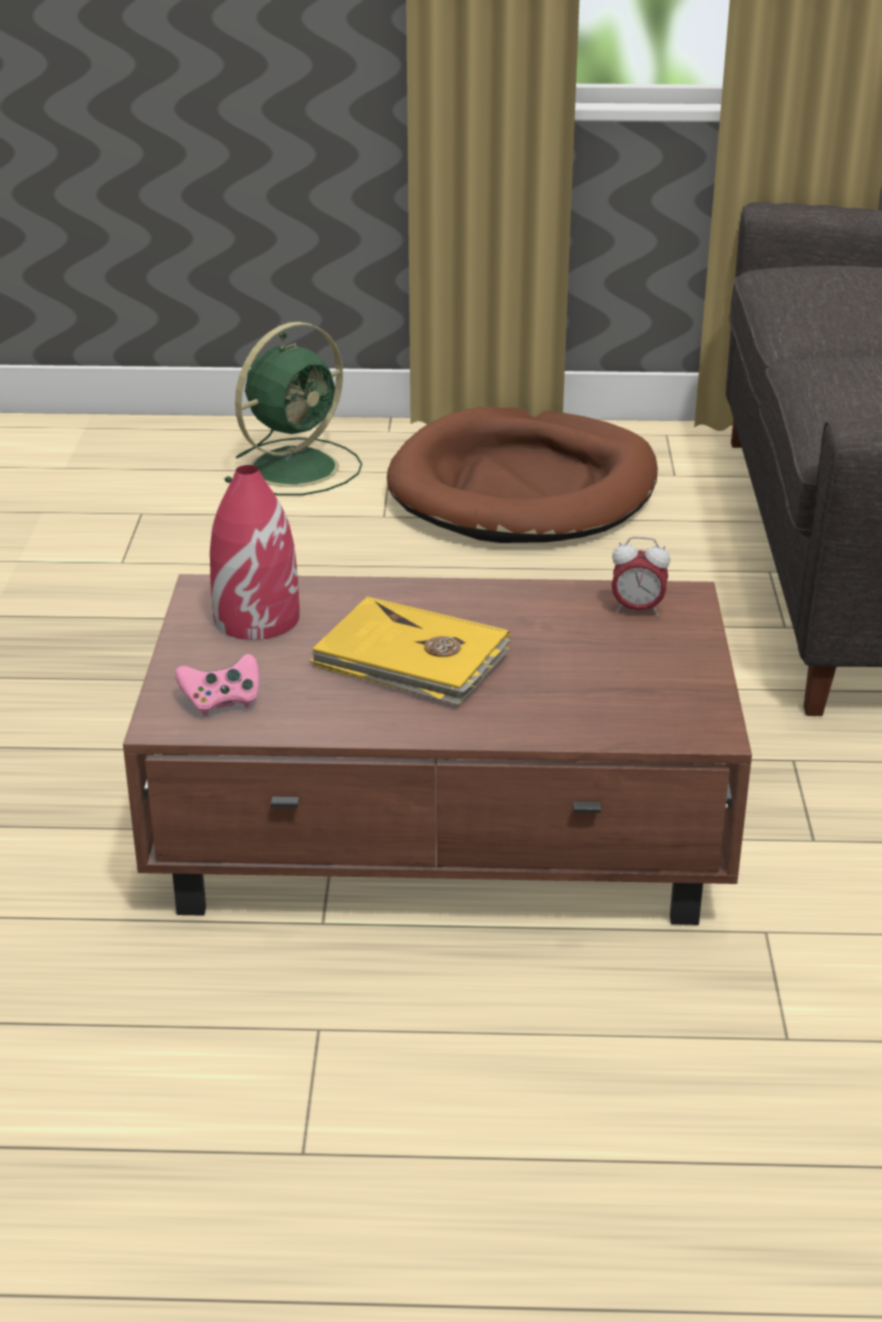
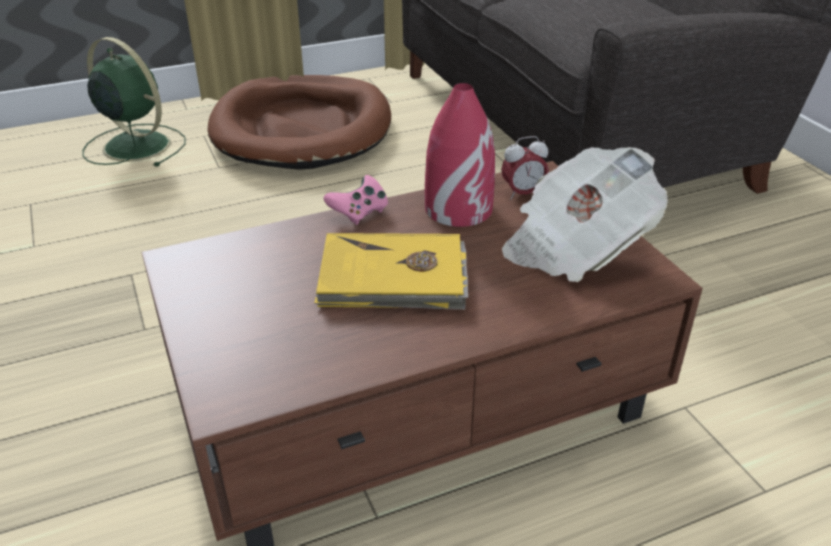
camera: 25 degrees left, 5 degrees up
pink game controller [175,654,259,716] -> pink game controller moved to [323,175,388,225]
red vase [210,465,299,640] -> red vase moved to [425,83,495,227]
green fan [223,322,362,496] -> green fan turned 75 degrees counterclockwise [82,37,186,167]
none -> newspaper [502,147,668,282]

